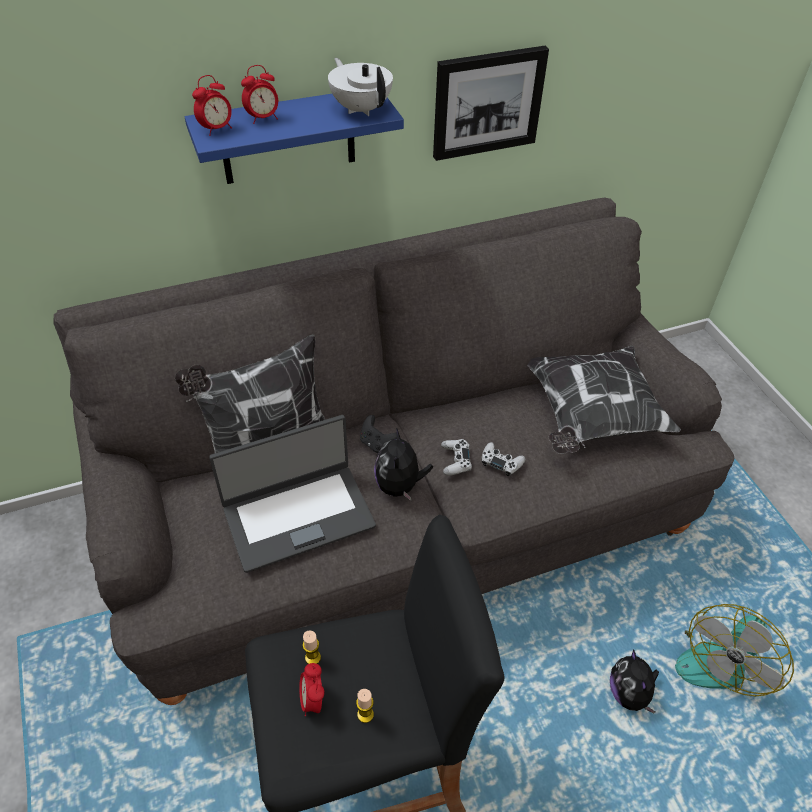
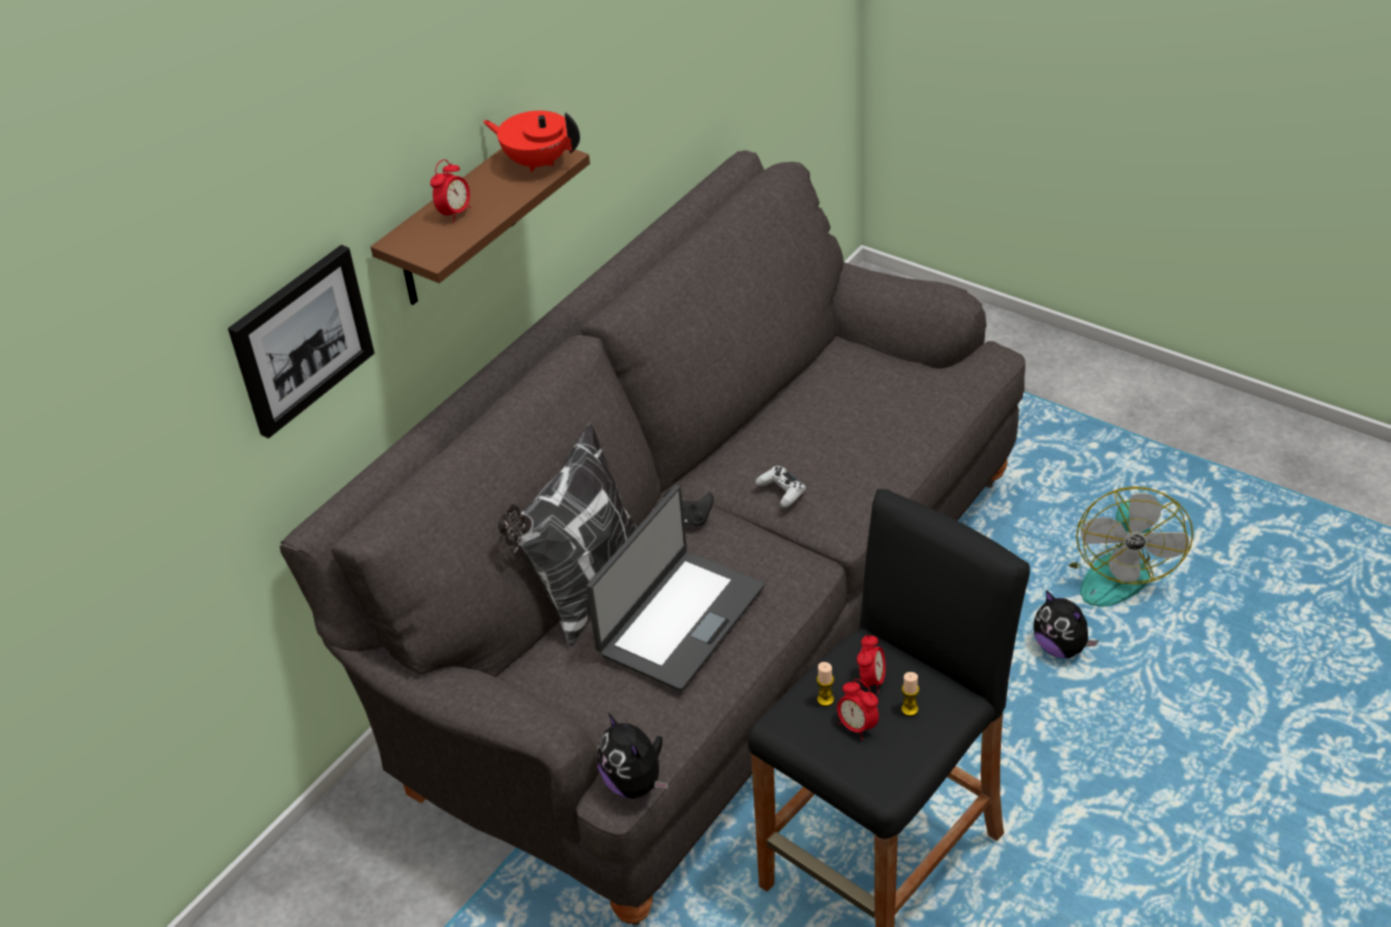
camera: 30 degrees left, 5 degrees down
blue shelf [185,94,404,184] -> brown shelf [371,148,590,305]
alarm clock [192,75,232,136] -> alarm clock moved to [857,635,886,693]
white teapot [328,58,393,116] -> red teapot [483,111,580,172]
plush toy [374,428,433,501] -> plush toy moved to [598,713,668,798]
picture [433,46,549,161] -> picture moved to [228,245,375,439]
white game controller [482,442,525,476] -> none
pillow [527,346,681,454] -> none

